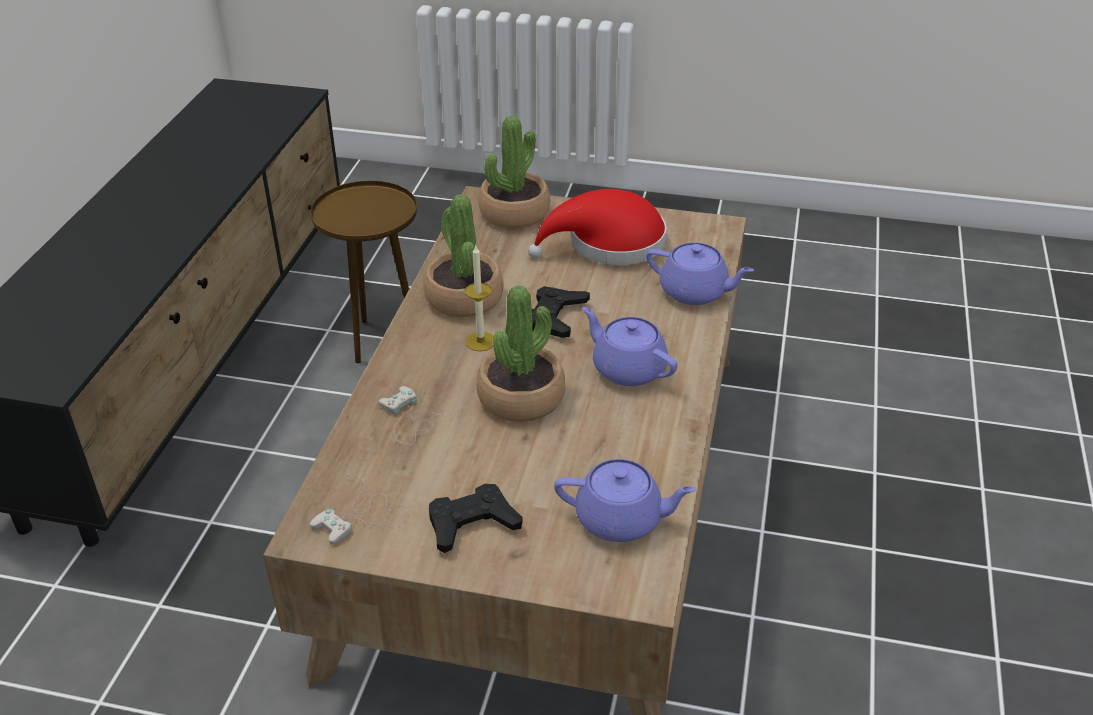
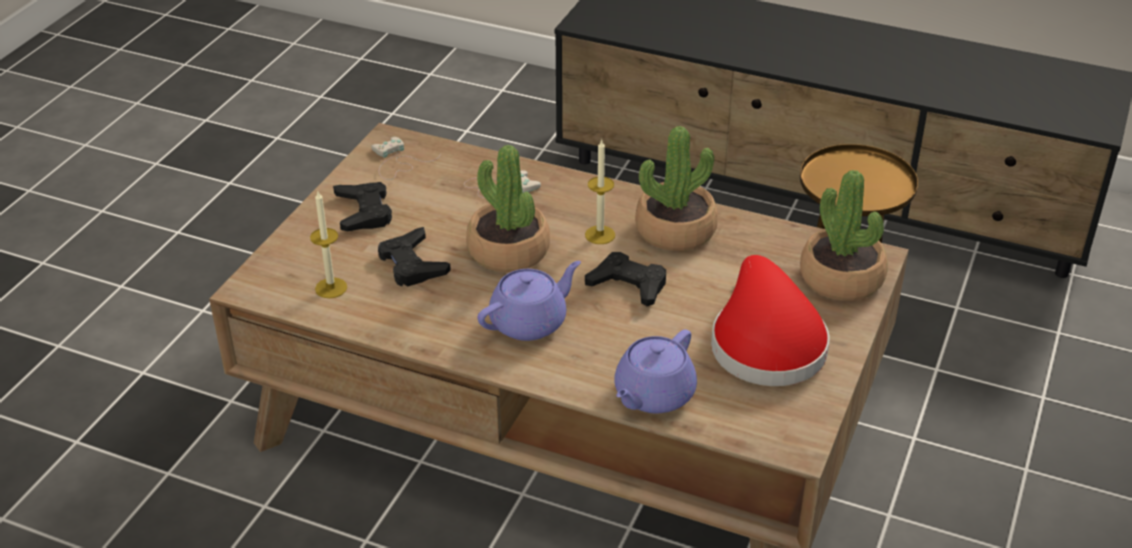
camera: 100 degrees right, 0 degrees up
purple teapot [554,459,697,542] -> candle [310,191,347,298]
none -> black game controller [378,227,451,287]

